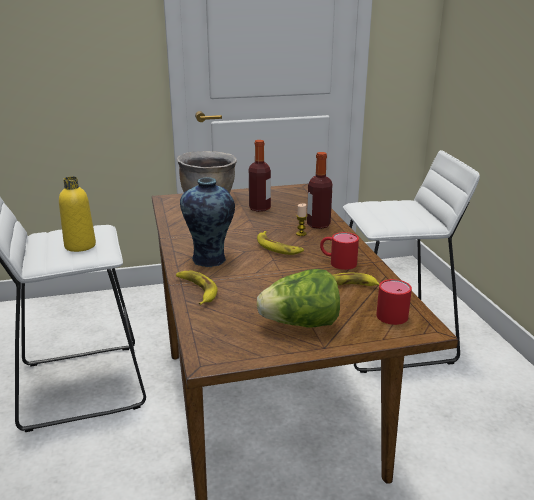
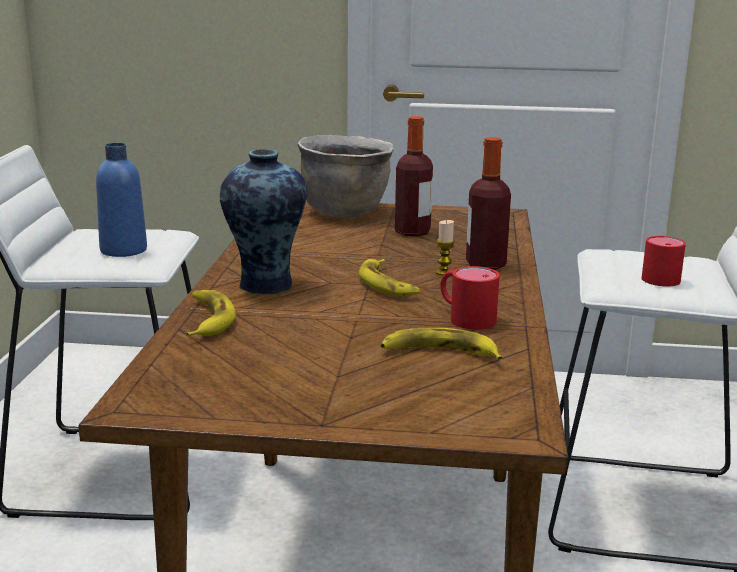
camera: 20 degrees right, 5 degrees down
yellow bottle [59,177,96,252] -> blue bottle [96,143,147,257]
lettuce [257,269,340,328] -> none
red mug [376,279,412,325] -> red mug moved to [642,236,686,286]

